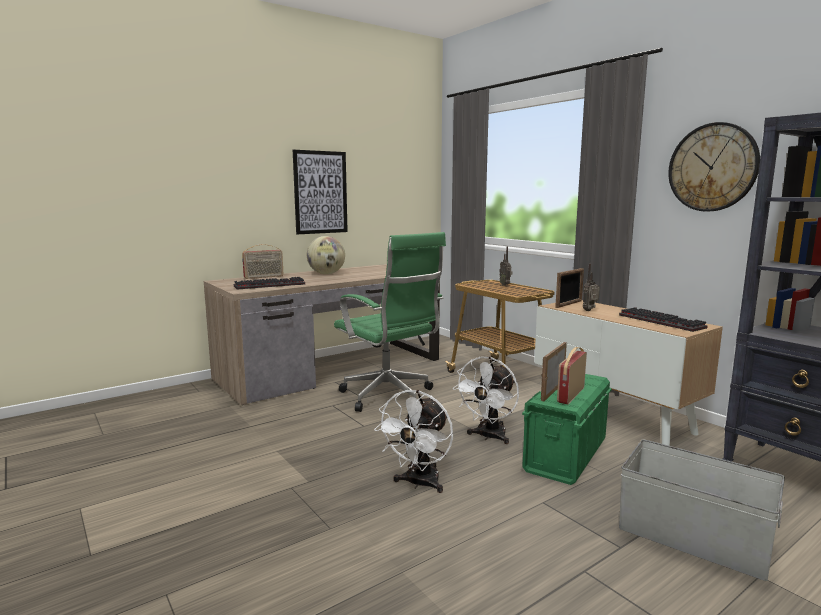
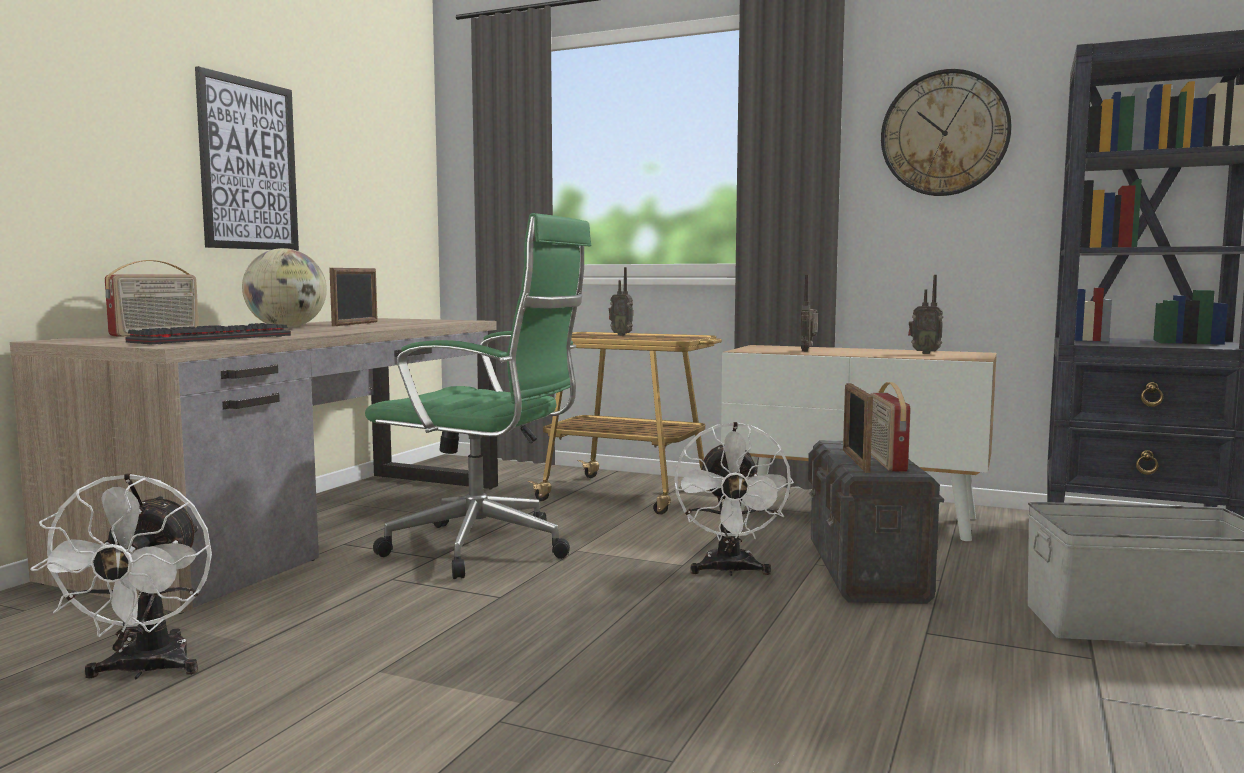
camera: 30 degrees left, 5 degrees down
white fan [374,390,453,493] -> white fan moved to [30,473,212,679]
green storage box [522,374,612,485] -> grey storage box [808,440,944,604]
picture frame [555,268,584,308] -> picture frame moved to [329,268,378,326]
keyboard [619,307,707,332] -> radio [908,275,943,354]

